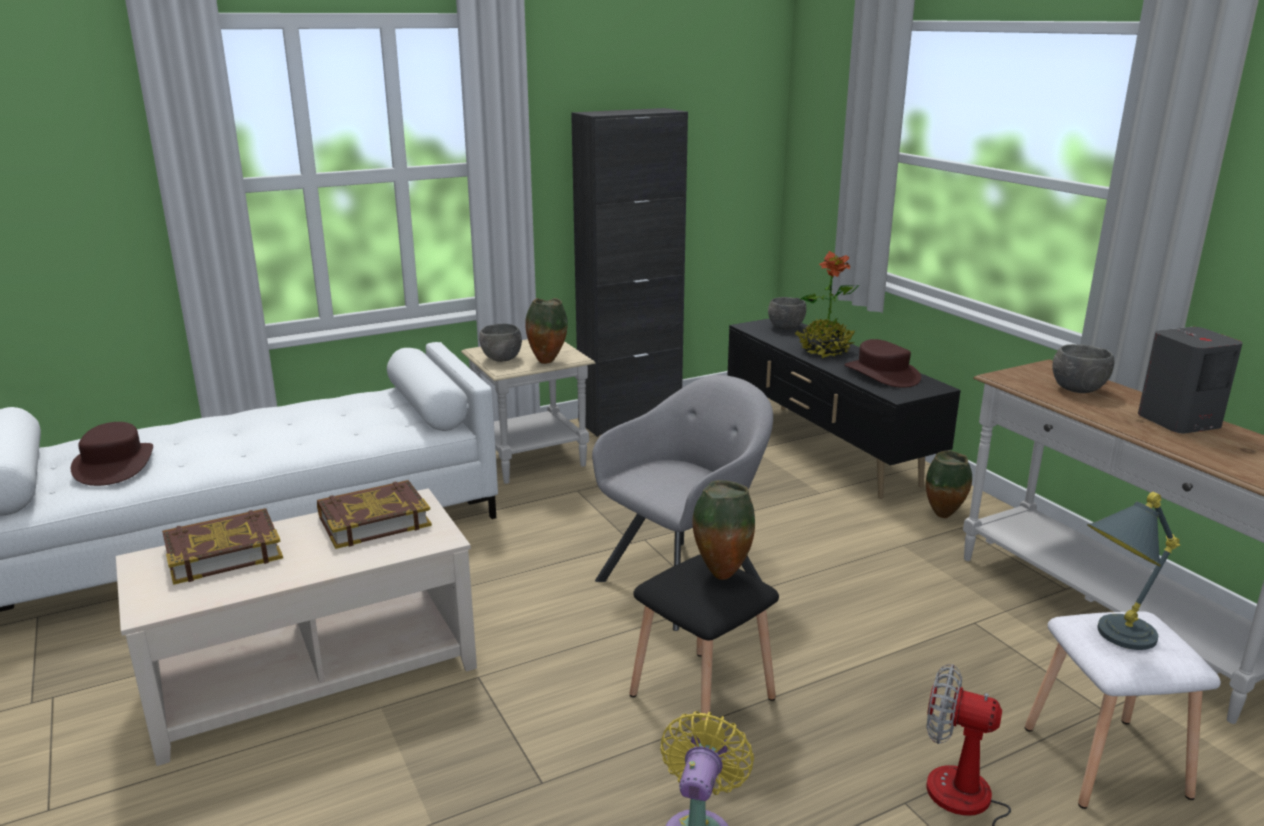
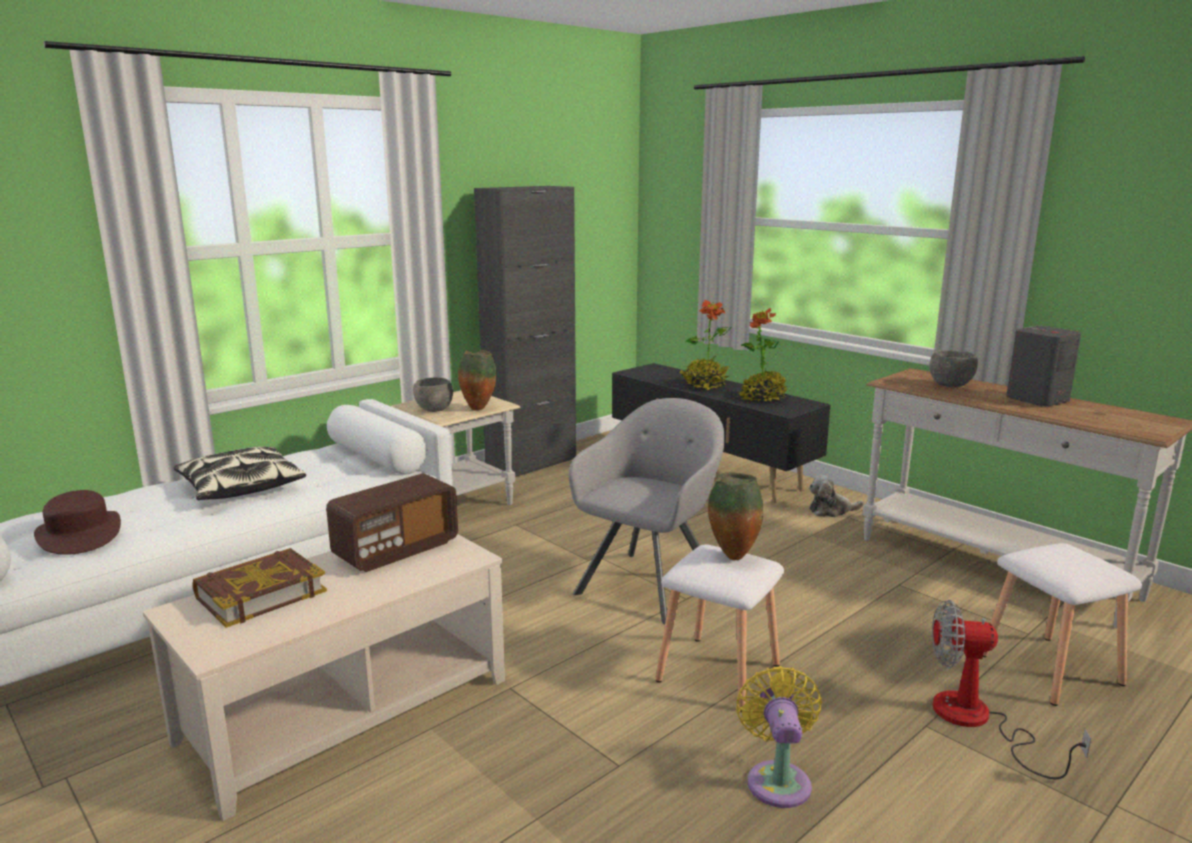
camera: 15 degrees left, 5 degrees down
book [317,480,432,549] -> radio [326,474,458,572]
black stool [629,554,779,720] -> white stool [655,544,784,712]
grey bowl [768,297,806,330] -> none
brown hat [844,339,921,388] -> potted plant [738,308,788,401]
vase [926,450,972,518] -> plush toy [809,475,864,517]
grey table lamp [1087,492,1181,650] -> none
none -> pillow [174,446,306,500]

